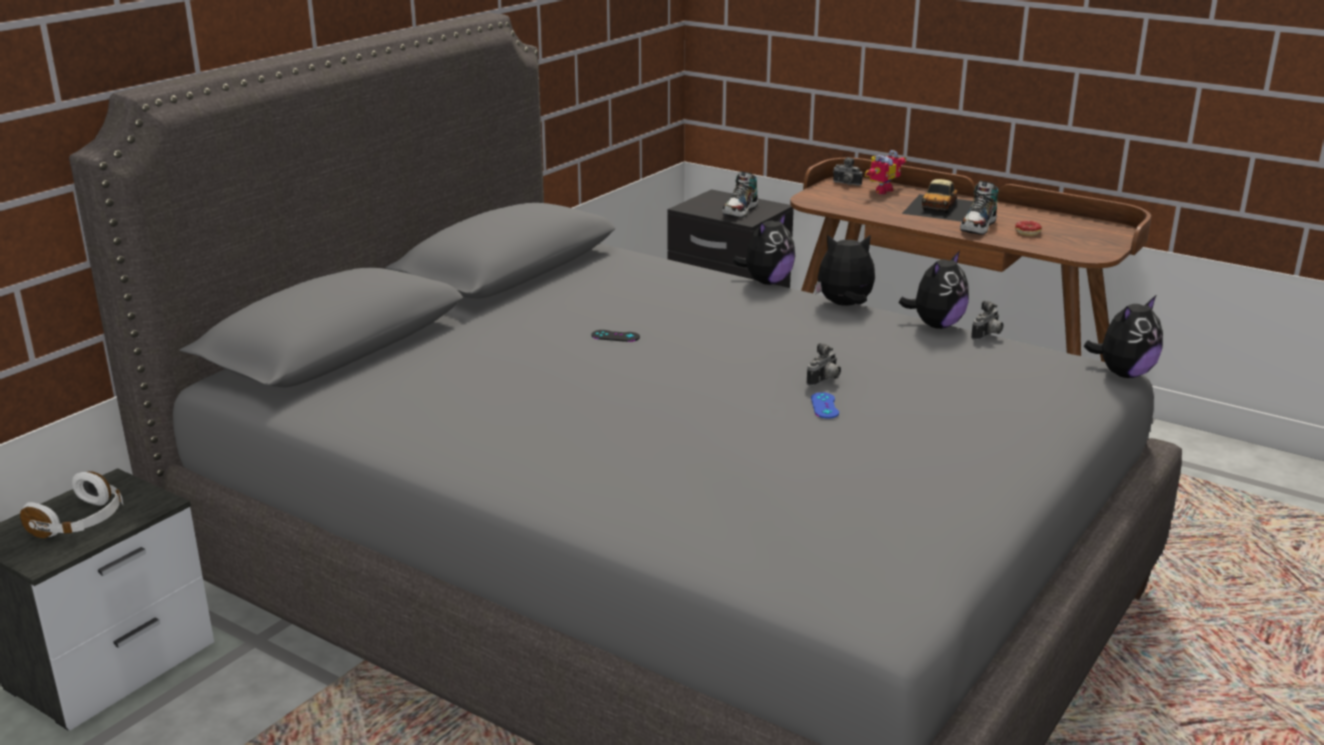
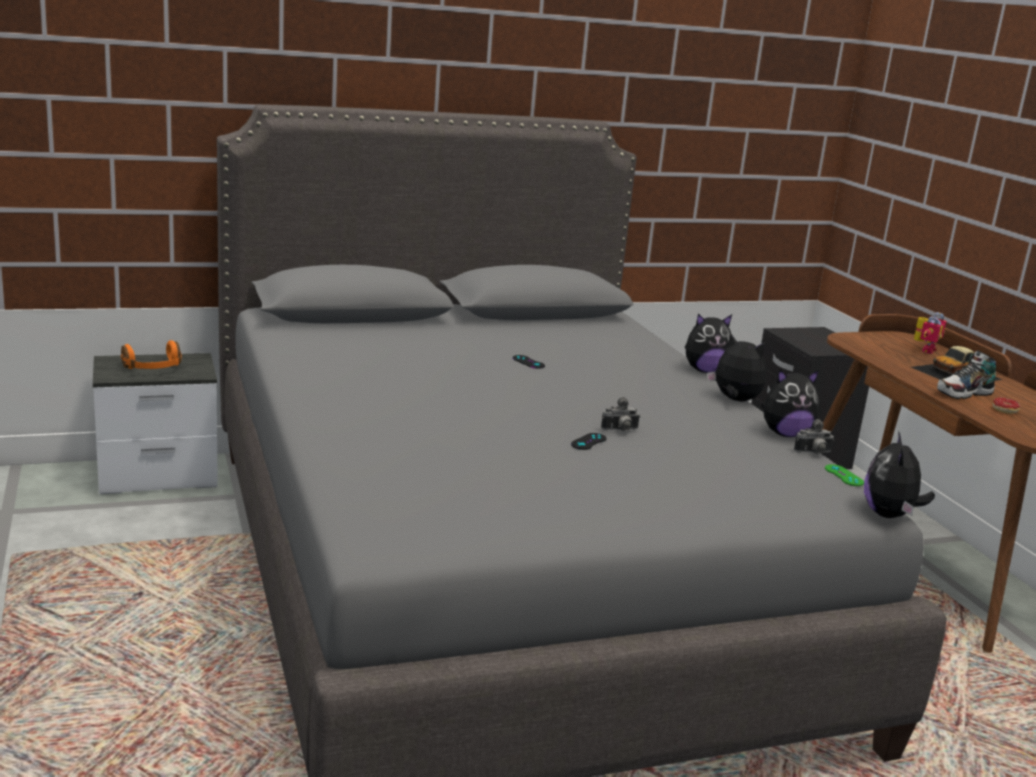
camera: 35 degrees right, 5 degrees down
white headphones [20,471,123,538] -> orange headphones [121,340,182,369]
shoe [722,171,758,218] -> none
blue game controller [811,392,839,419] -> black game controller [571,433,606,450]
camera [833,157,863,186] -> none
toy robot [865,150,906,194] -> toy robot turned 45 degrees counterclockwise [914,312,947,354]
plush toy [1084,296,1163,378] -> plush toy turned 105 degrees clockwise [864,432,935,518]
none -> green game controller [825,464,864,486]

